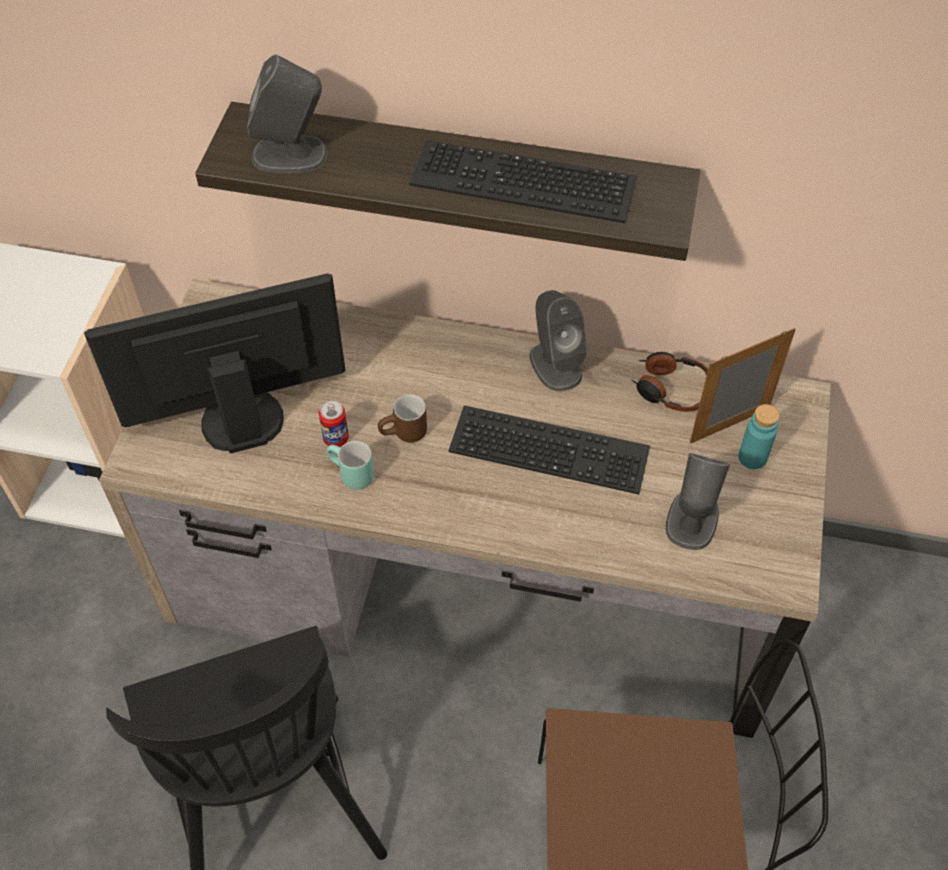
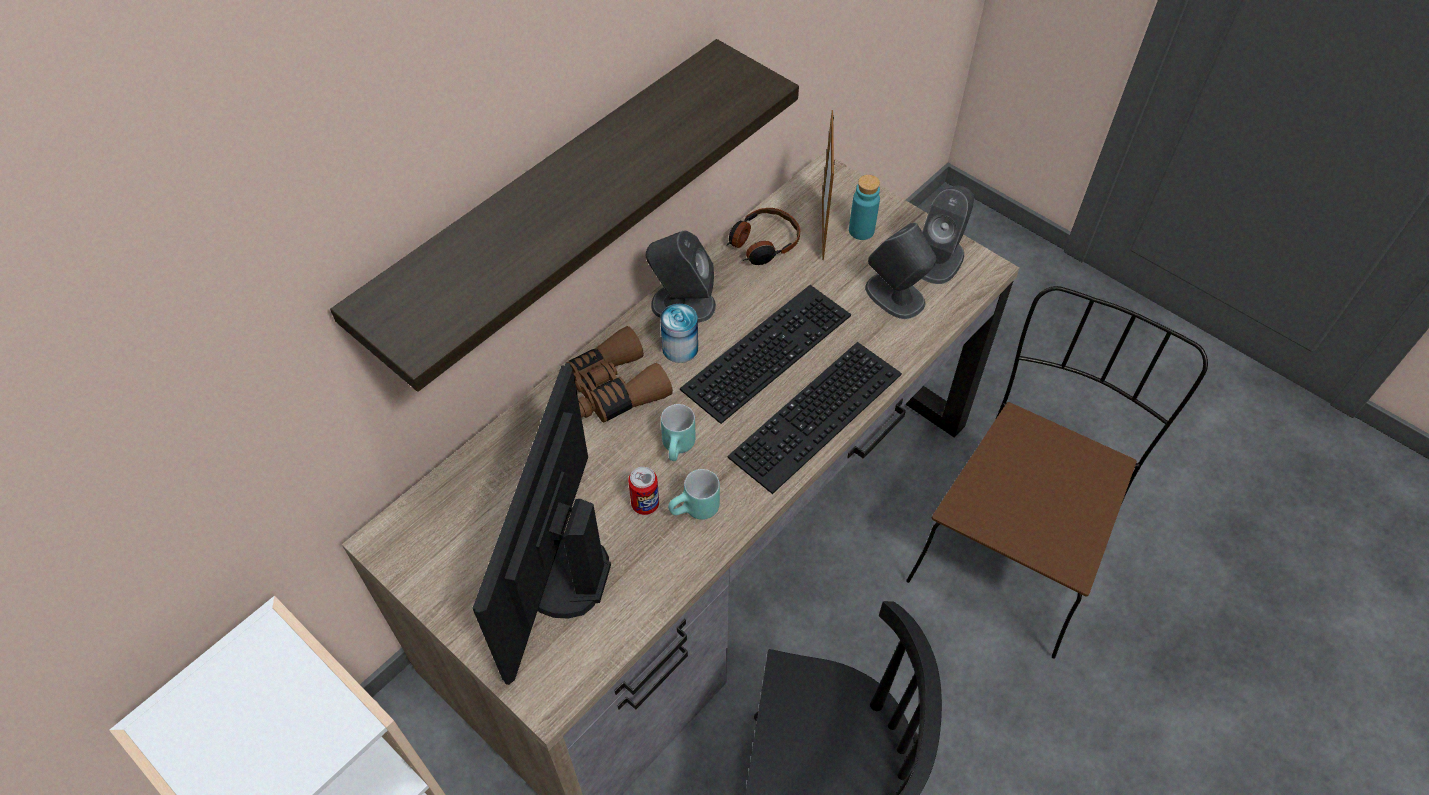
camera: 60 degrees left, 0 degrees up
grey speaker [247,54,328,173] -> grey speaker moved to [921,186,974,284]
brown mug [378,395,427,443] -> turquoise mug [661,404,696,461]
keyboard [409,140,637,223] -> keyboard moved to [728,342,902,494]
none -> brown binoculars [566,326,673,423]
none -> can [660,304,698,363]

